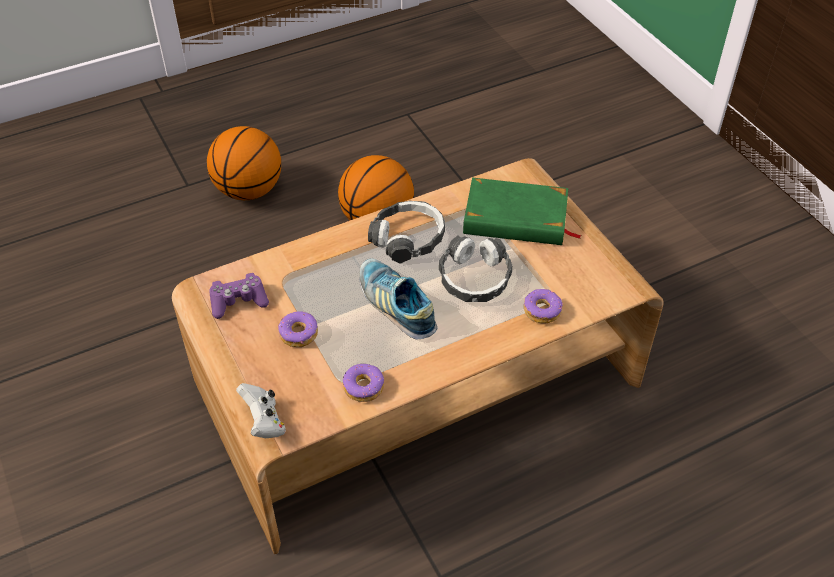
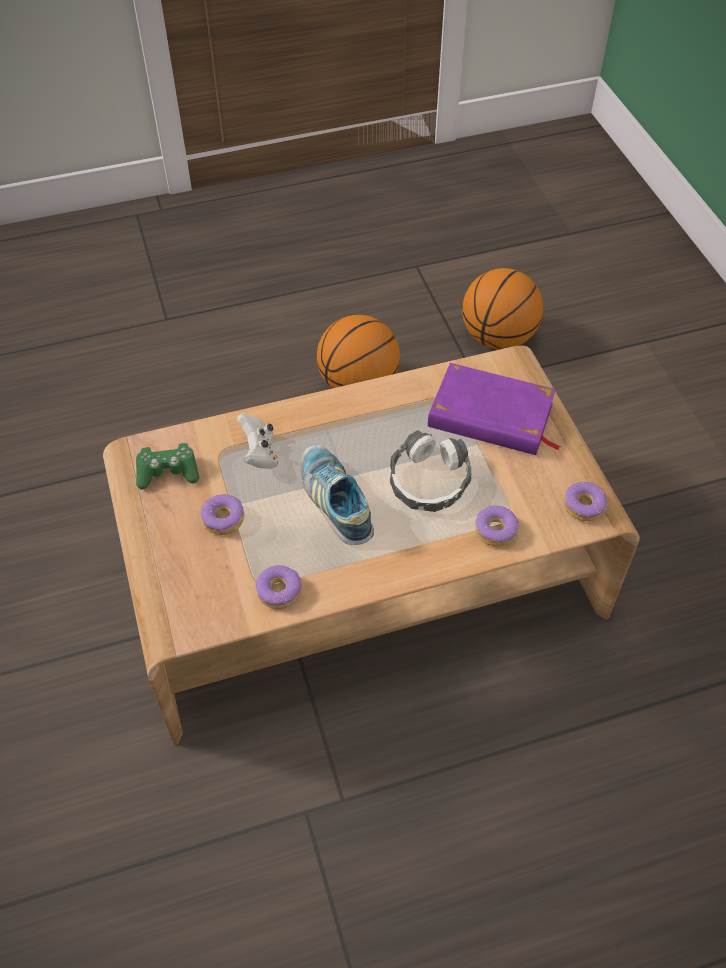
camera: 10 degrees right, 5 degrees up
basketball [207,126,281,200] -> basketball moved to [462,268,543,349]
purple game controller [209,273,269,319] -> green game controller [136,443,199,489]
white game controller [236,383,286,438] -> white game controller moved to [237,413,279,469]
headphones [368,201,445,264] -> none
green book [463,178,582,245] -> purple book [428,363,561,455]
none -> donut [564,482,608,521]

